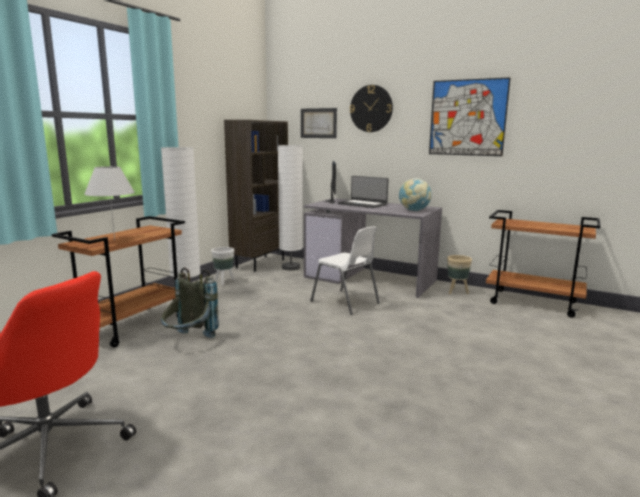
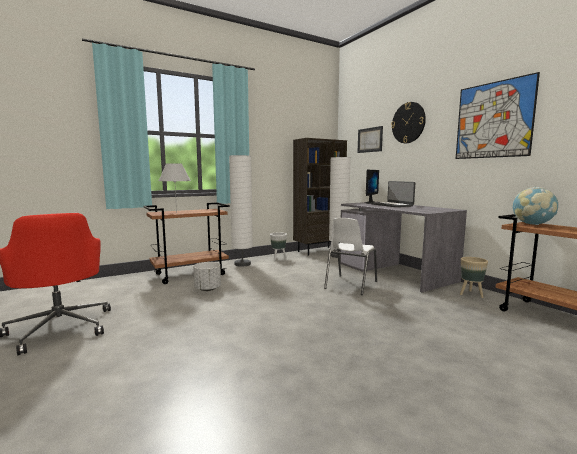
camera: 30 degrees right, 5 degrees down
grey backpack [161,267,219,338] -> white planter [193,262,221,291]
white chair [310,226,380,315] -> white chair turned 45 degrees clockwise [324,218,377,295]
globe [399,178,432,211] -> globe moved to [513,187,558,225]

